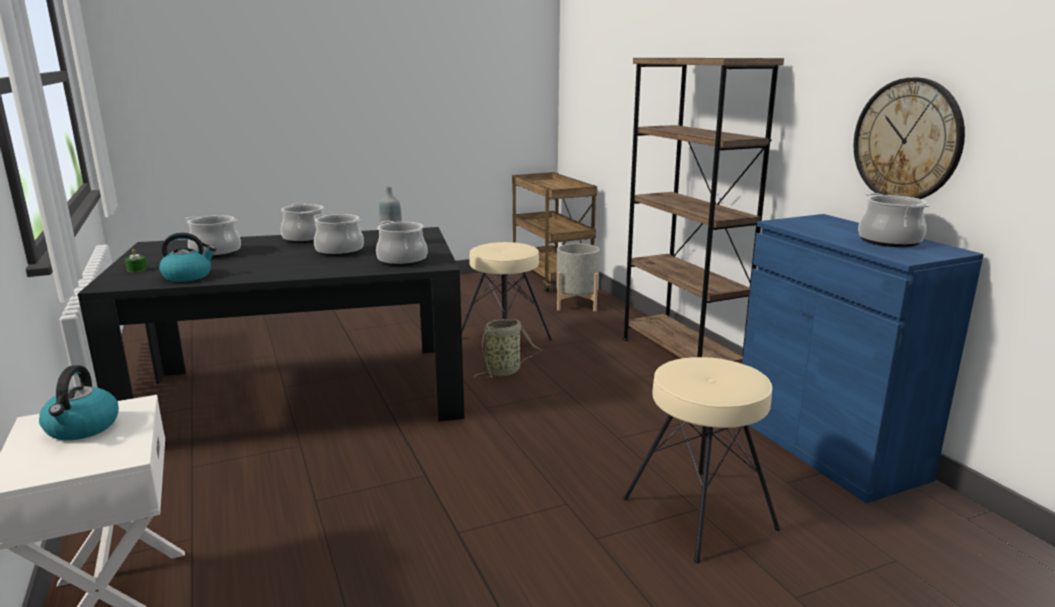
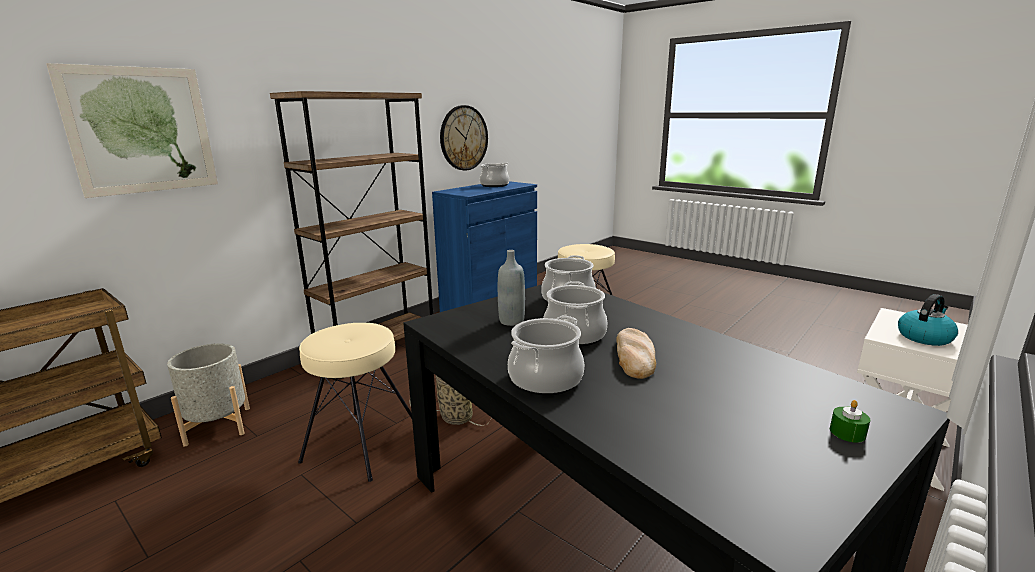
camera: 115 degrees left, 0 degrees up
kettle [159,233,216,282] -> none
cooking pot [184,215,241,258] -> none
none -> picture [46,63,218,198]
none -> bread [616,328,656,379]

